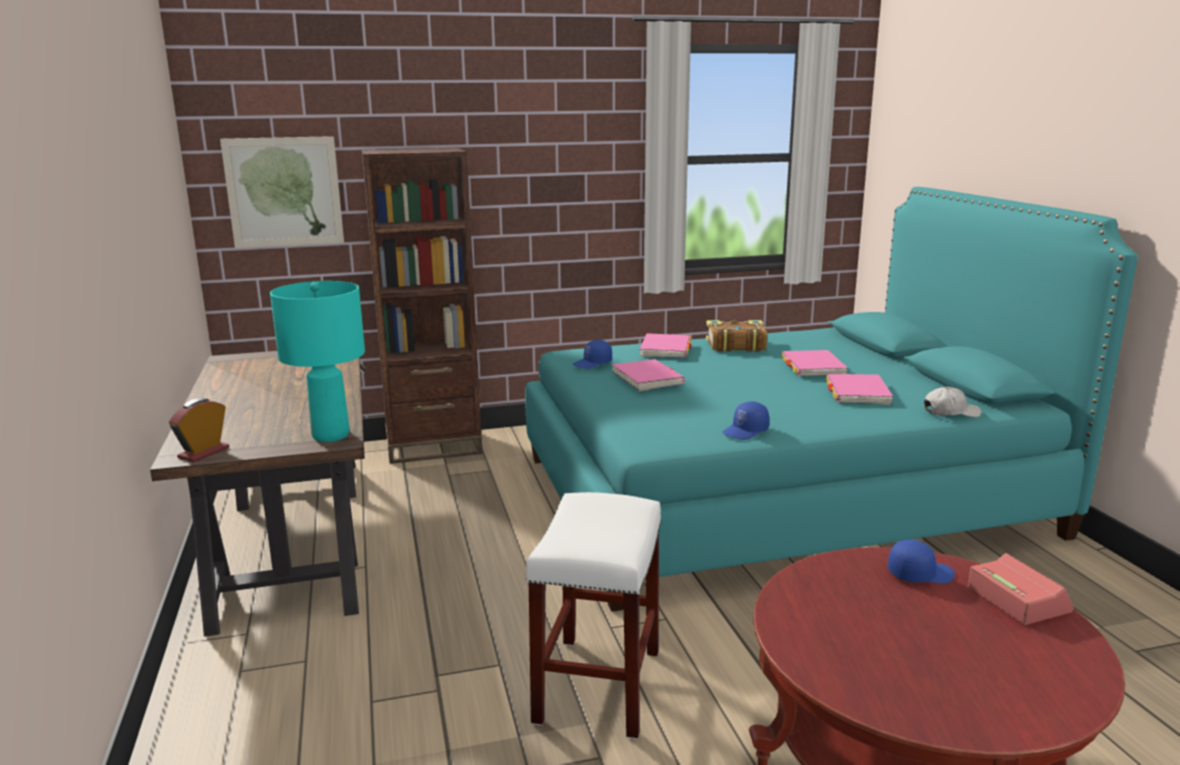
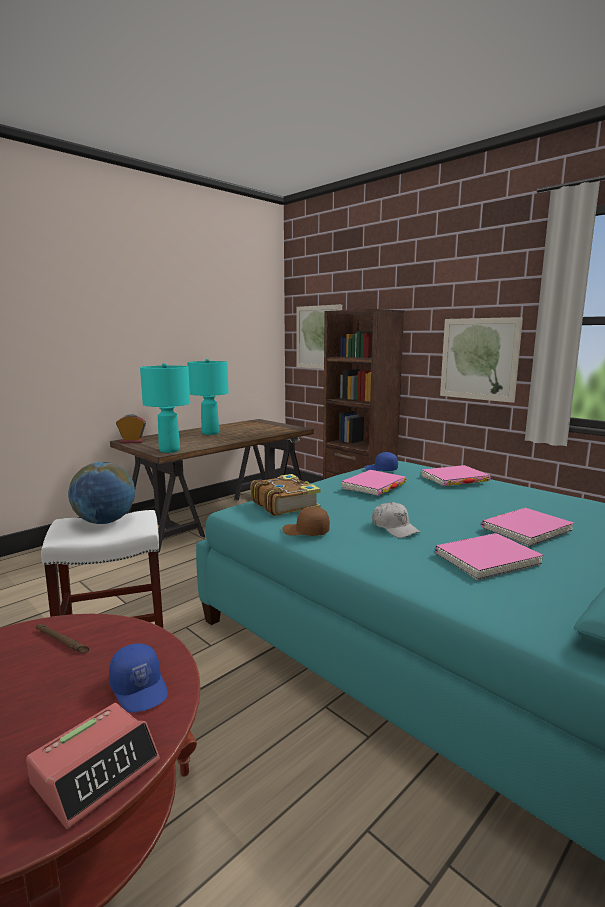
camera: 60 degrees right, 5 degrees down
book [706,320,767,352] -> book moved to [251,474,321,516]
blue cap [722,401,769,440] -> brown cap [282,506,330,536]
white cap [924,387,981,417] -> white cap moved to [372,502,420,538]
none -> brown flashlight [36,624,89,653]
none -> globe [68,462,135,524]
none -> turquoise table lamp [187,359,229,435]
none -> picture [440,317,523,403]

